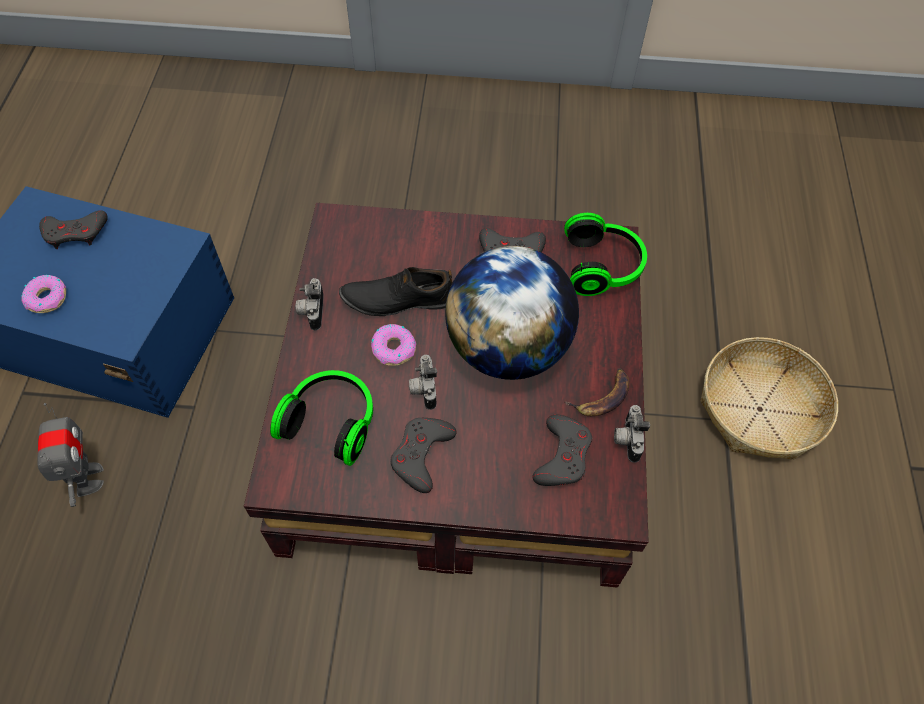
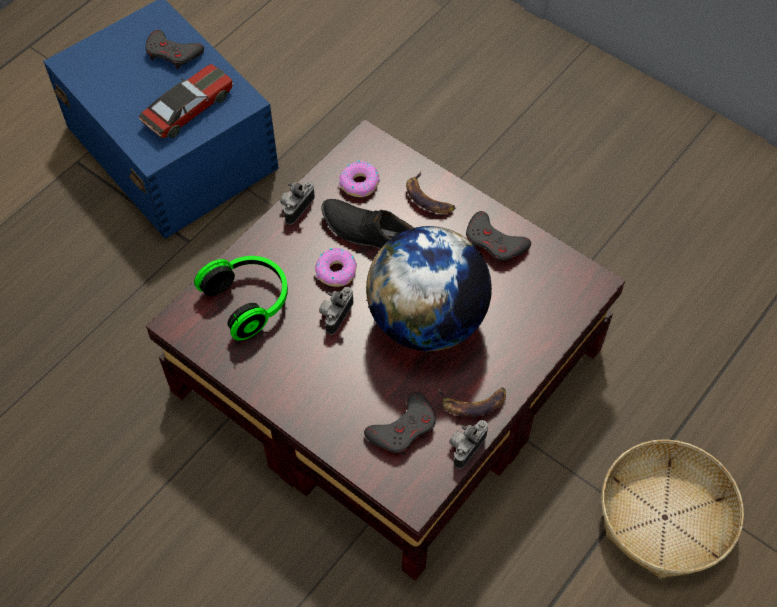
camera: 35 degrees right, 0 degrees up
donut [21,275,66,313] -> donut moved to [339,161,380,197]
toy robot [37,403,104,507] -> none
grey game controller [390,418,457,493] -> none
headphones [564,213,647,296] -> none
none -> toy car [139,64,233,138]
none -> banana [406,171,456,214]

